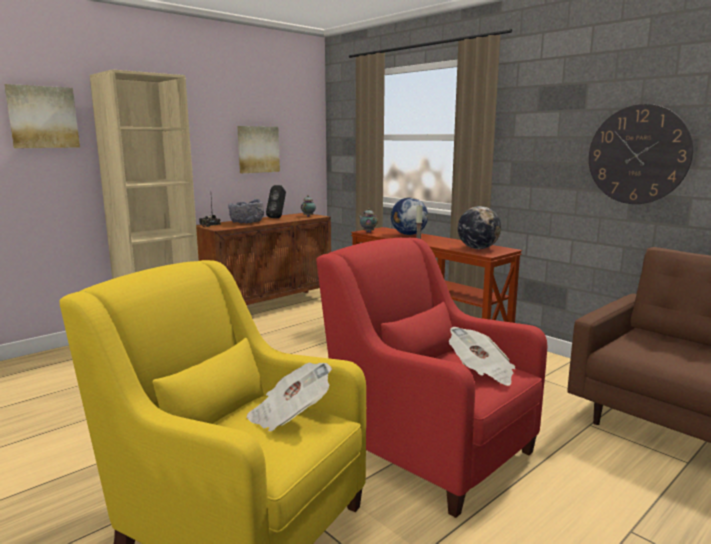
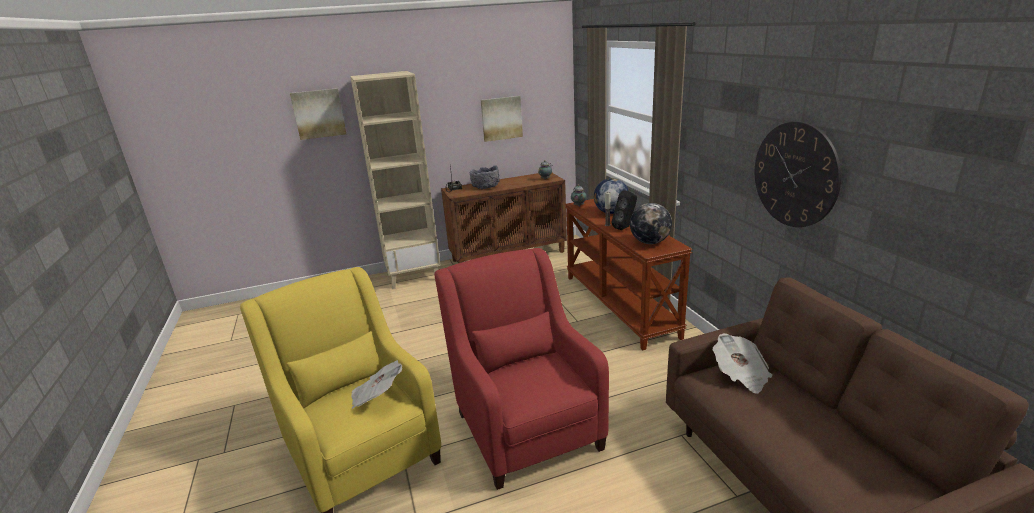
camera: 25 degrees right, 10 degrees up
black speaker [266,185,286,218] -> black speaker moved to [612,190,637,230]
newspaper [449,327,515,386] -> newspaper moved to [713,333,772,394]

